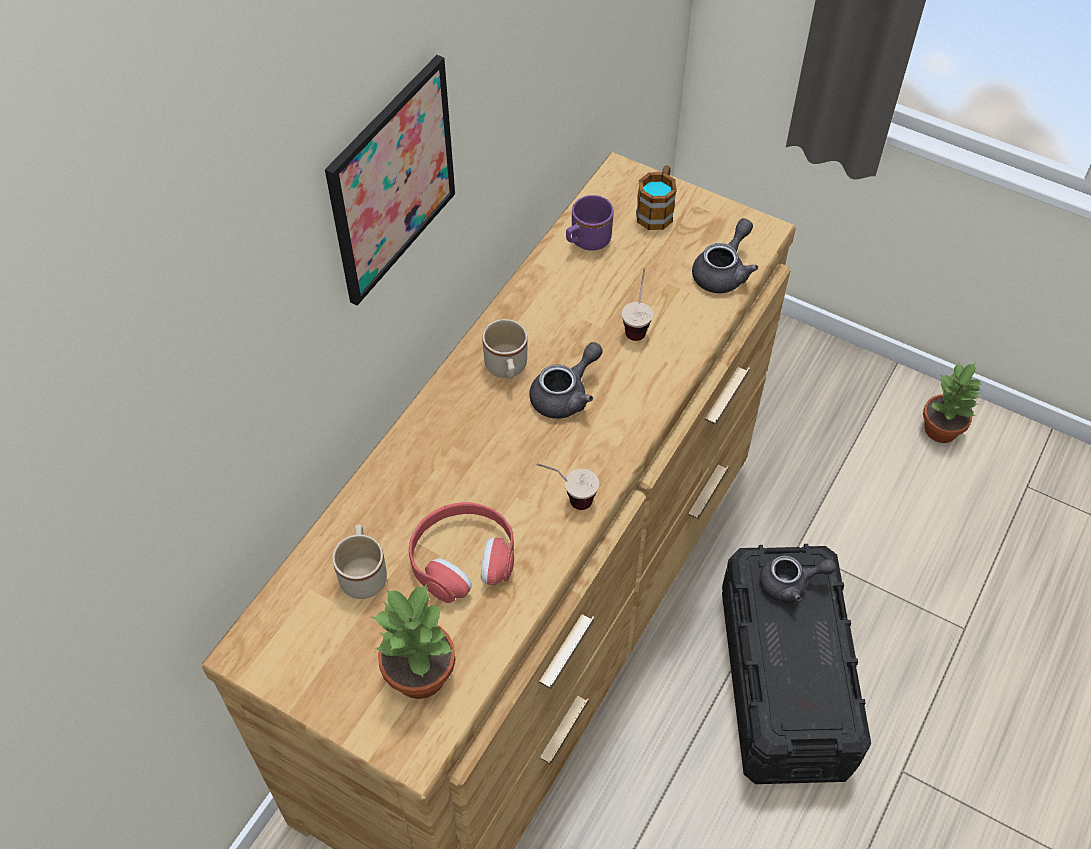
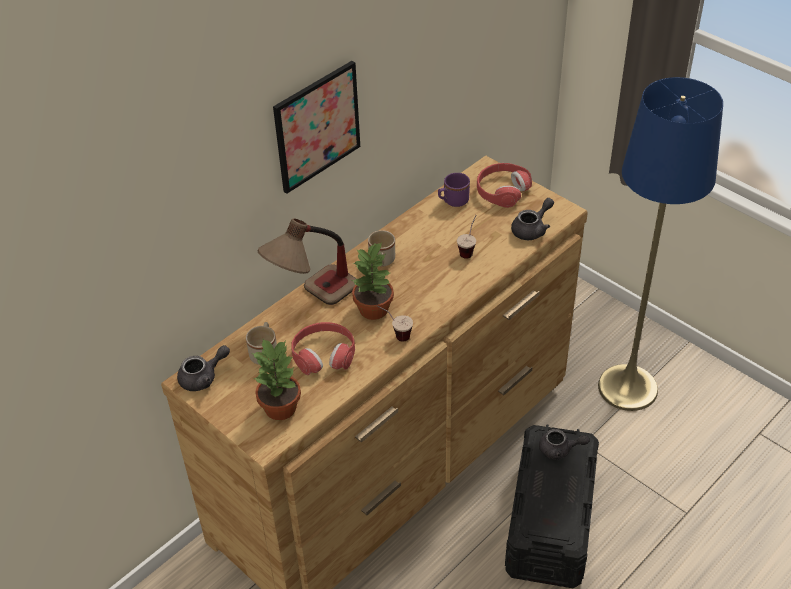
camera: 15 degrees right, 10 degrees down
grey teapot [530,342,603,419] -> grey teapot moved to [177,345,230,391]
mug [636,165,677,230] -> red headphones [477,163,532,208]
potted plant [923,362,982,443] -> potted plant moved to [352,242,394,320]
none -> table lamp [258,218,357,305]
none -> blue floor lamp [598,77,723,411]

